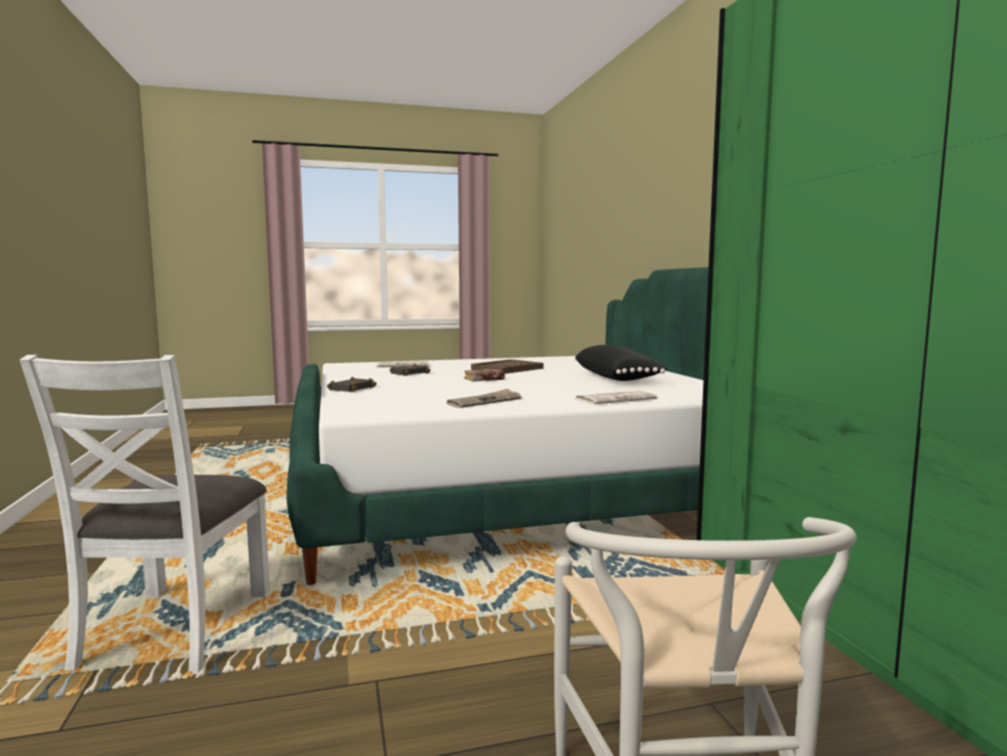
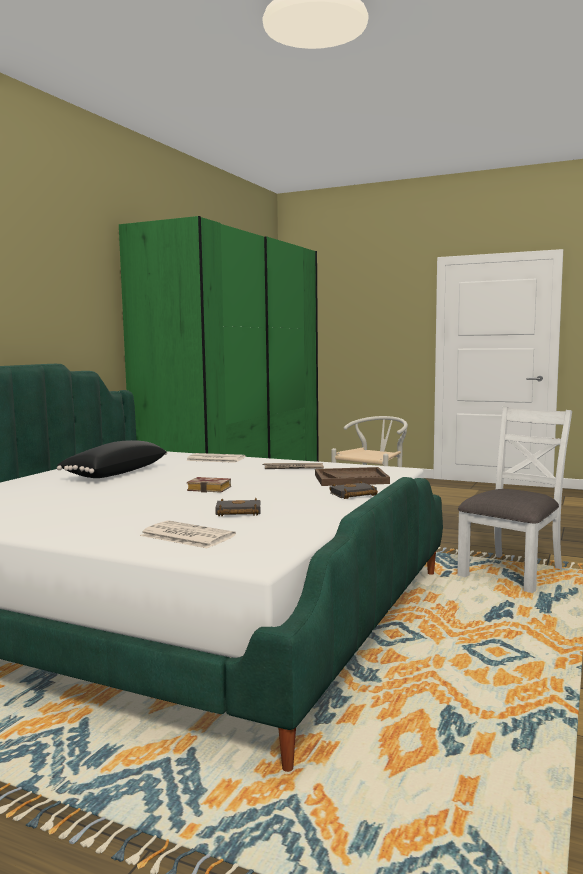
camera: 140 degrees left, 0 degrees up
brown tray [471,359,544,374] -> brown tray moved to [315,467,390,486]

